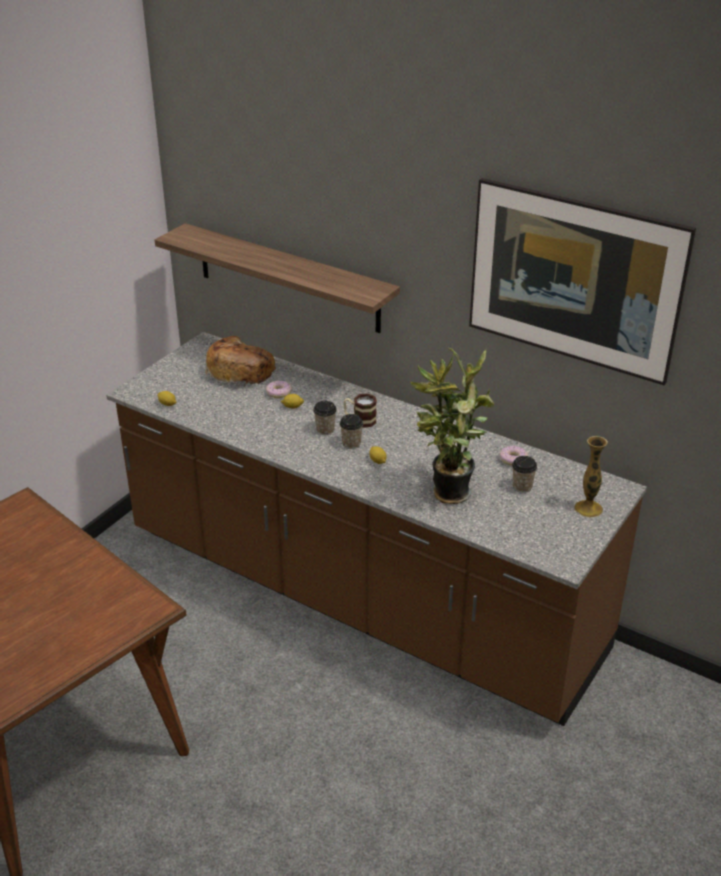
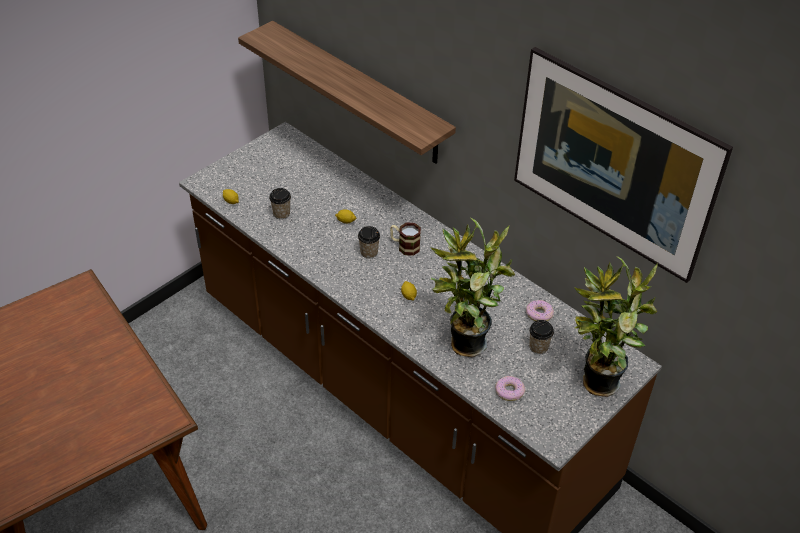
camera: 10 degrees right, 10 degrees up
bread [205,336,276,386] -> none
donut [266,381,292,398] -> donut moved to [495,376,525,401]
cup [340,414,363,449] -> cup moved to [269,188,291,219]
vase [574,436,608,518] -> potted plant [574,256,658,397]

